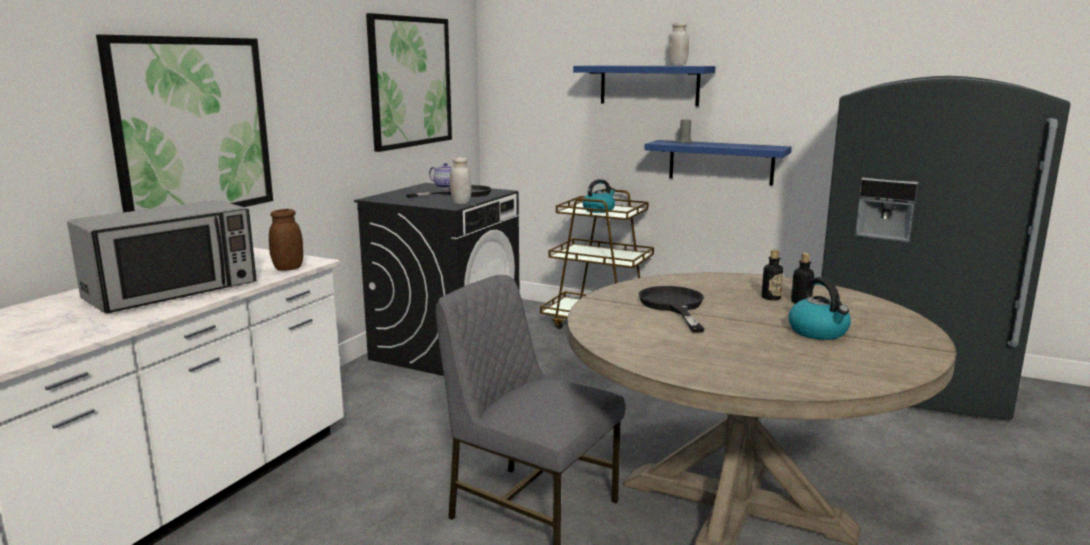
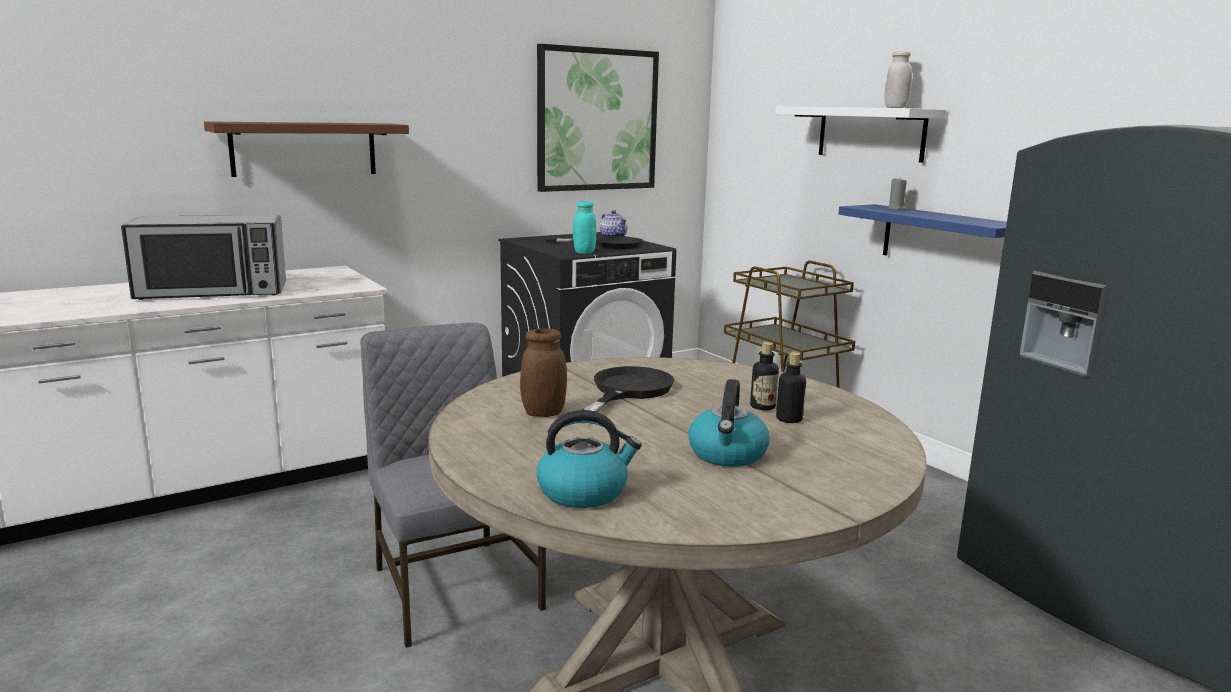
camera: 30 degrees right, 0 degrees up
picture [96,35,273,212] -> brown shelf [204,121,409,177]
brown jar [269,209,303,271] -> brown jar moved to [520,328,567,417]
white jar [450,157,471,204] -> turquoise jar [573,201,596,254]
blue shelf [573,65,715,106] -> white shelf [775,106,946,163]
kettle [583,179,616,213] -> kettle moved to [537,410,642,508]

